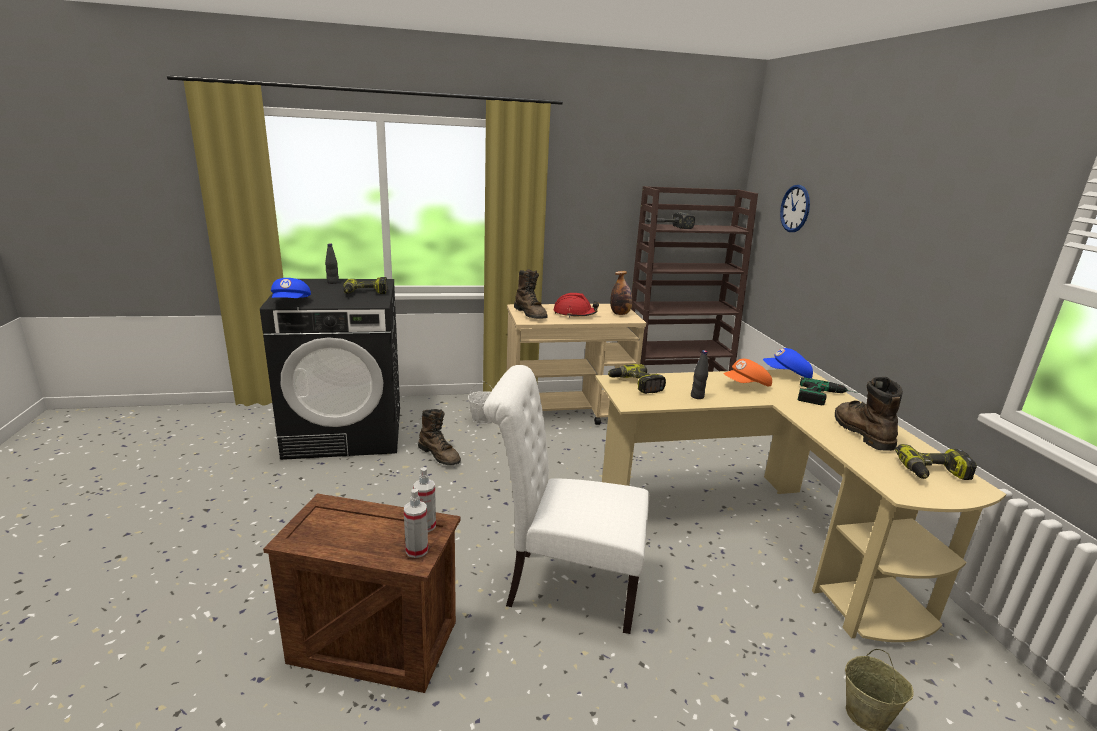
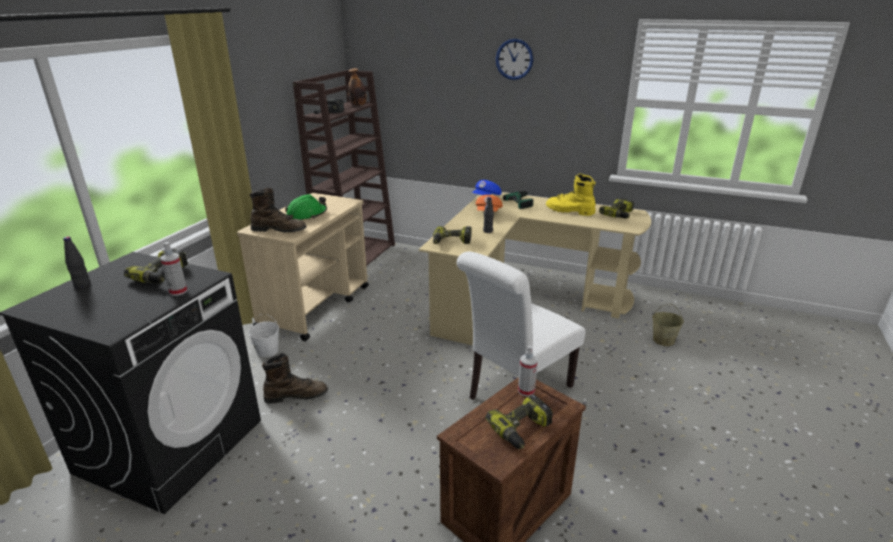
camera: 55 degrees left, 5 degrees up
blue cap [271,278,311,298] -> none
spray bottle [404,489,428,558] -> spray bottle moved to [161,242,187,296]
red hard hat [554,293,599,317] -> green hard hat [285,194,327,220]
bottle [610,271,632,315] -> bottle moved to [348,68,367,106]
wall clock [780,185,810,232] -> wall clock moved to [496,39,533,80]
brown boot [835,377,903,451] -> yellow boot [546,174,596,216]
none -> power drill [485,395,553,449]

